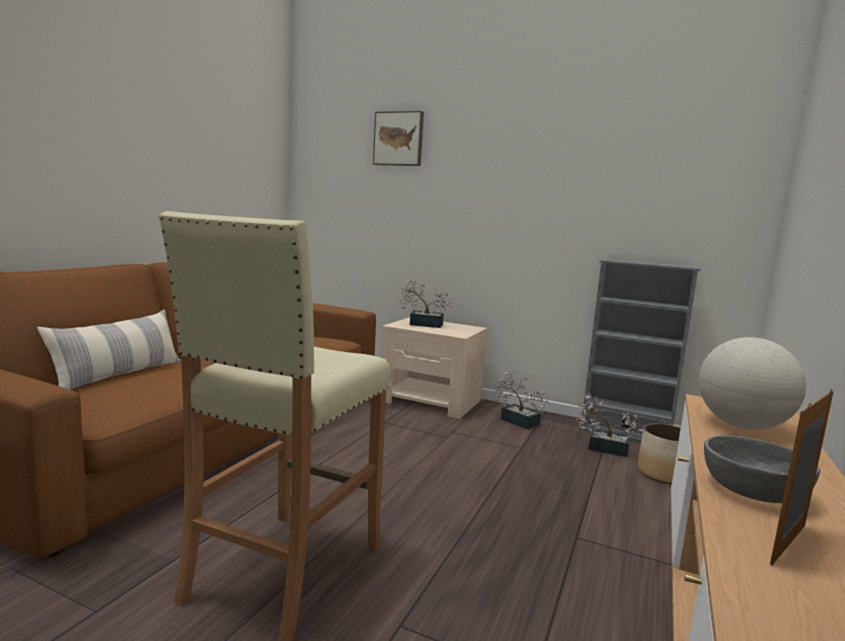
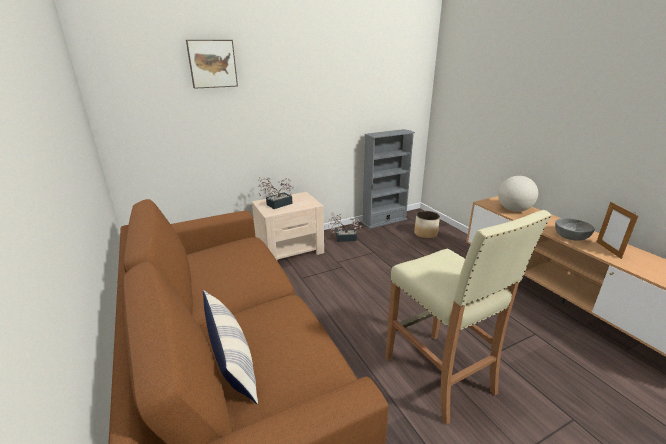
camera: 50 degrees left, 15 degrees up
potted plant [576,393,643,457] -> none

